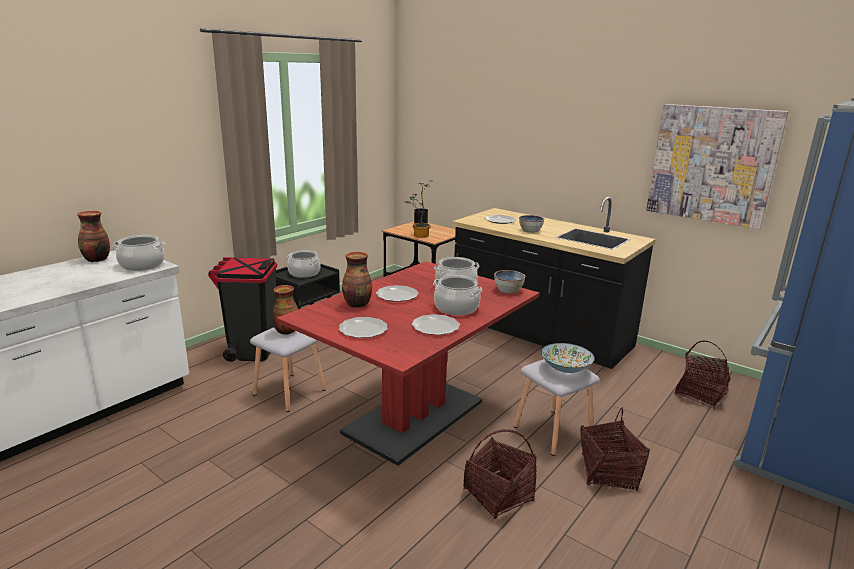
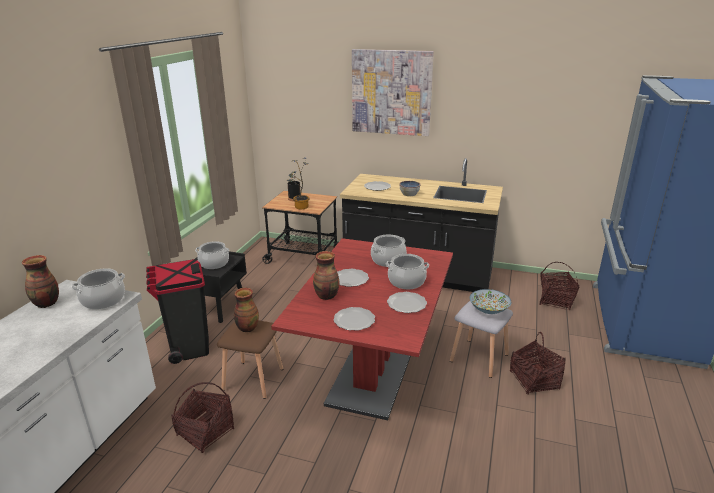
camera: 20 degrees left, 5 degrees up
grey stool [250,327,326,412] -> brown stool [217,320,283,399]
basket [463,429,537,519] -> basket moved to [171,382,234,453]
bowl [494,270,525,294] -> none
picture [646,104,788,229] -> picture moved to [352,49,434,136]

